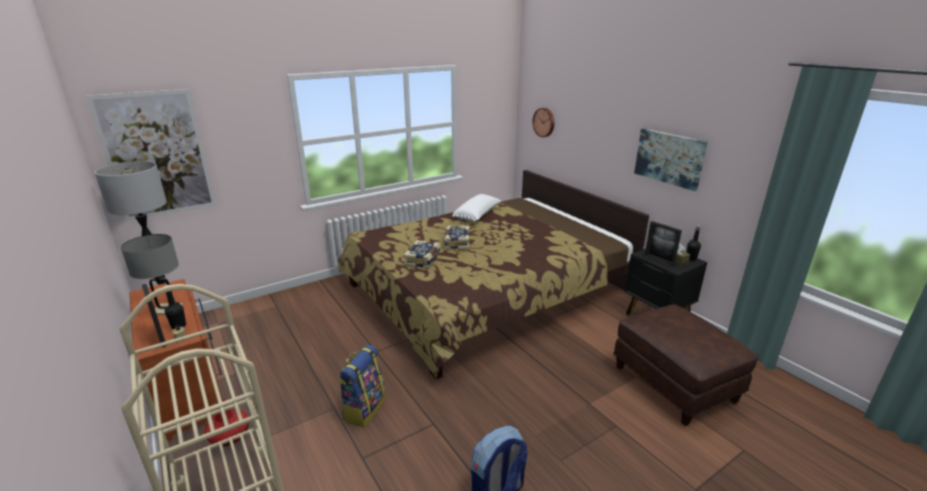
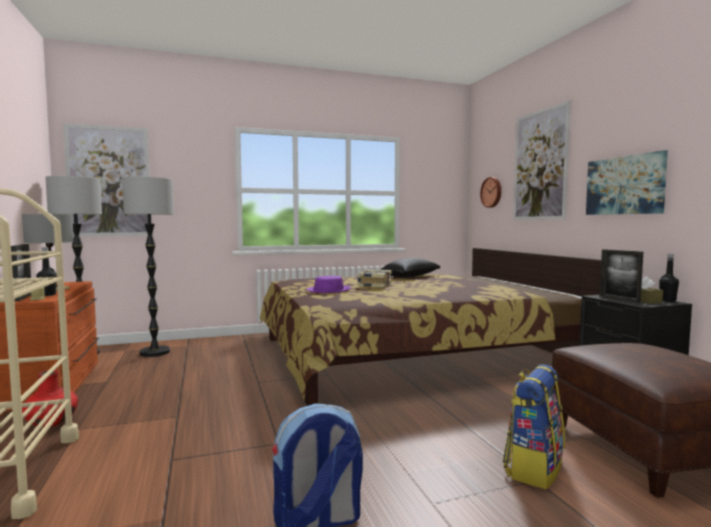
camera: 15 degrees right, 20 degrees down
backpack [338,345,385,427] -> backpack moved to [503,364,565,489]
book [403,240,440,269] -> purple hat [306,276,351,293]
white pillow [453,194,501,222] -> black pillow [381,258,441,278]
none -> floor lamp [122,176,174,357]
none -> picture [513,100,571,220]

